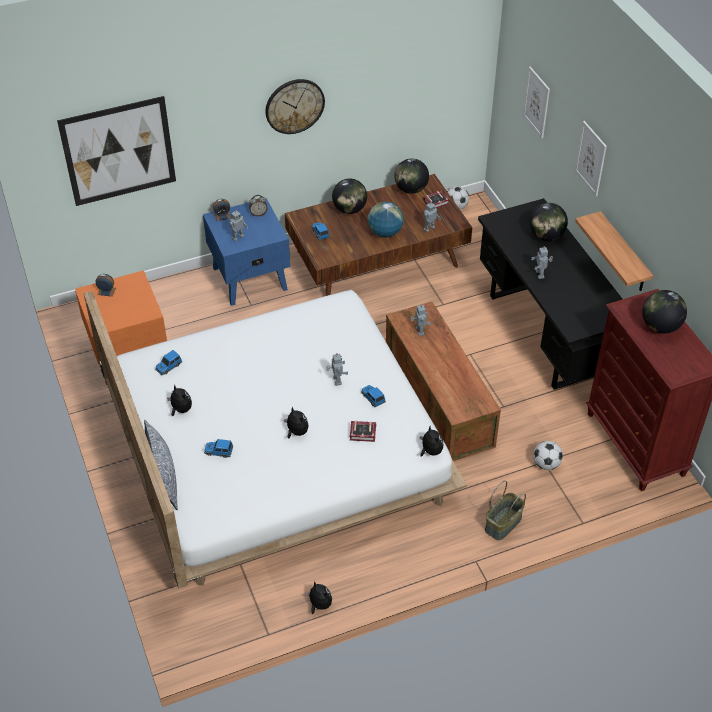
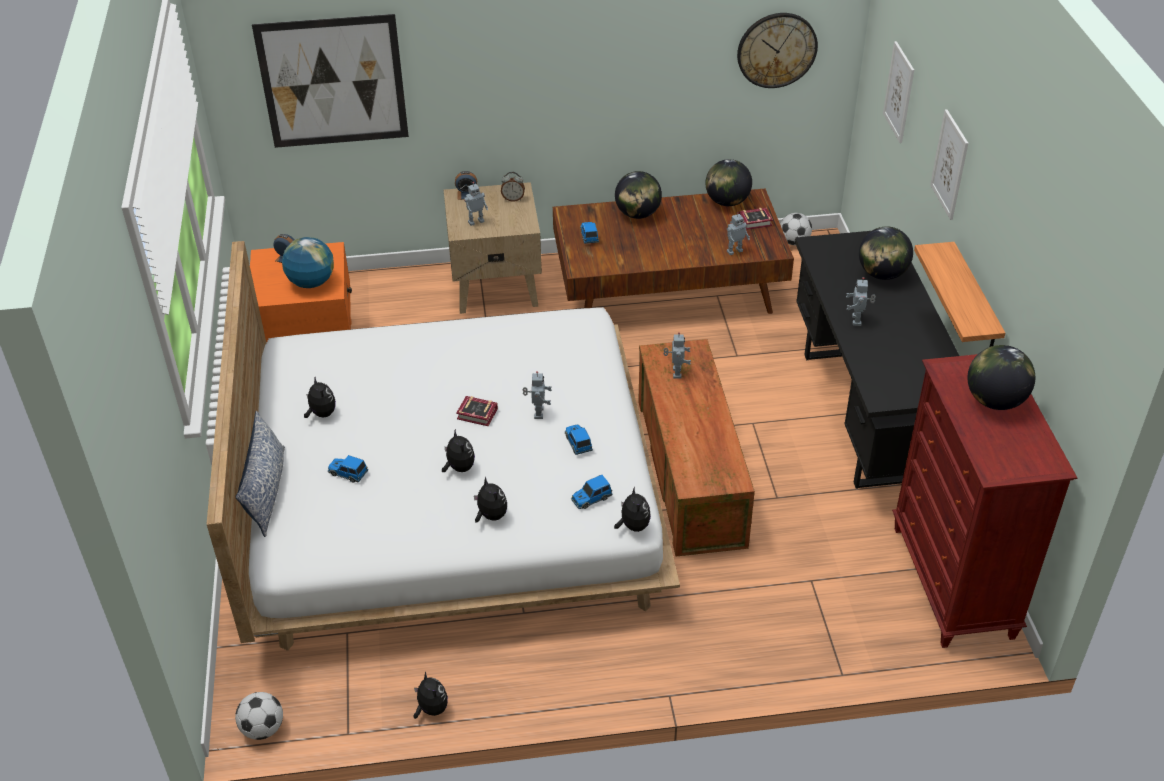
camera: 15 degrees right, 5 degrees down
toy car [155,350,182,375] -> toy car moved to [571,475,612,509]
blue nightstand [203,198,290,306] -> beige nightstand [444,182,542,314]
wall clock [265,79,325,134] -> wall clock moved to [737,13,818,88]
book [350,421,376,442] -> book moved to [456,396,498,426]
globe [368,201,404,238] -> globe moved to [282,237,334,288]
basket [485,480,526,540] -> none
football [533,441,563,470] -> football moved to [235,692,283,740]
none -> plush toy [474,477,507,523]

